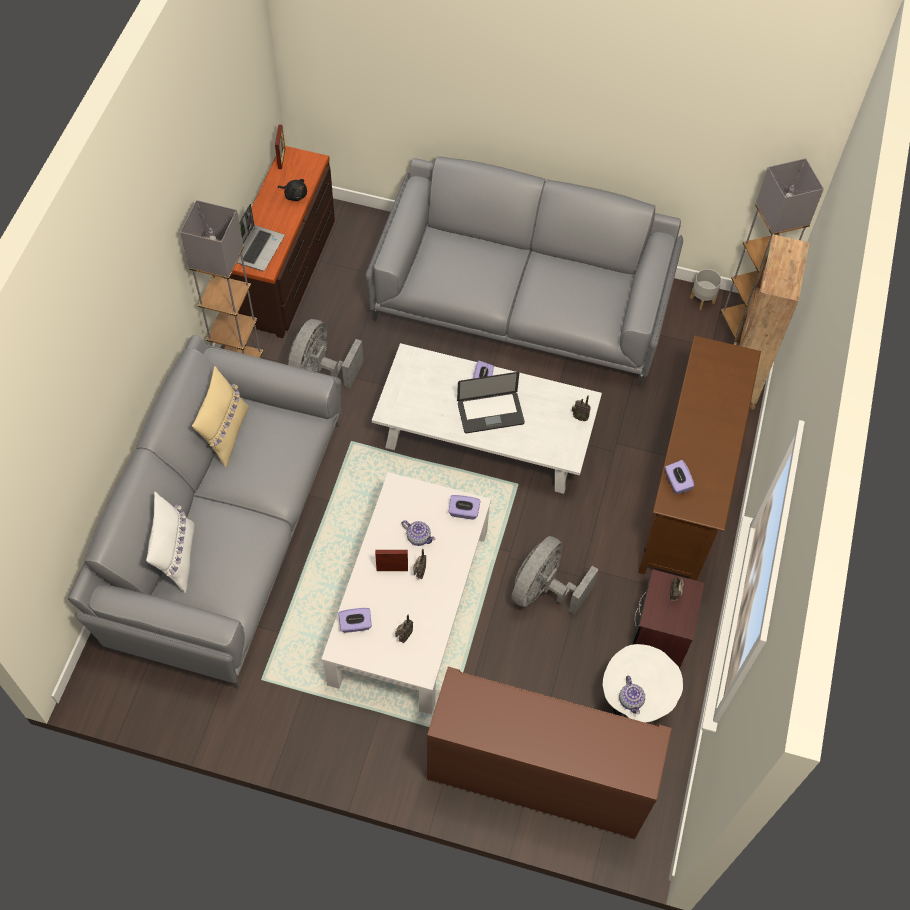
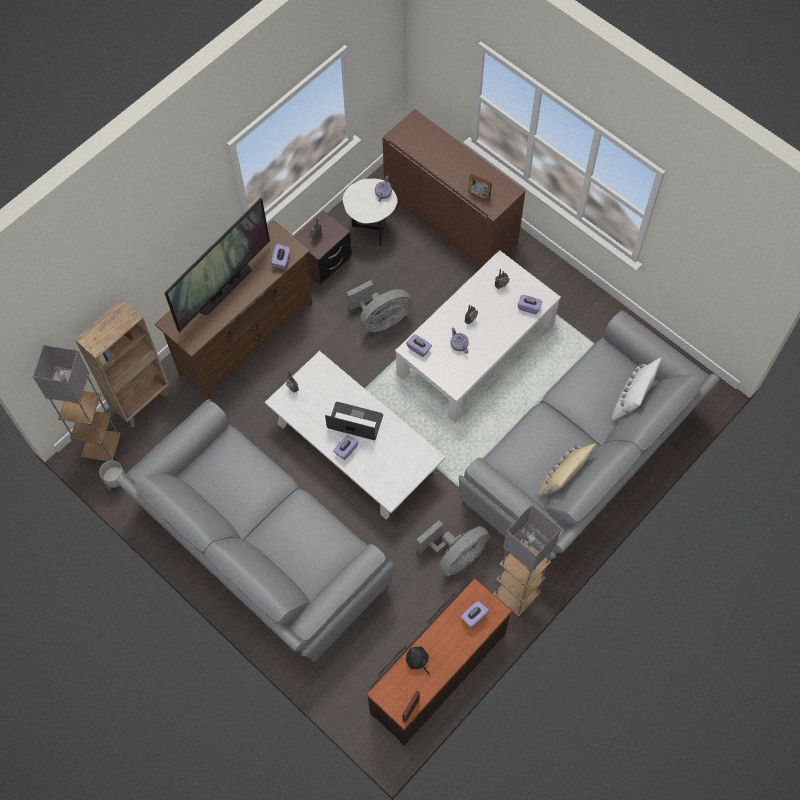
camera: 150 degrees left, 5 degrees up
laptop [237,204,285,271] -> purple tissue box [461,601,489,628]
picture frame [375,550,408,571] -> picture frame moved to [468,174,492,201]
none -> television [164,198,270,332]

